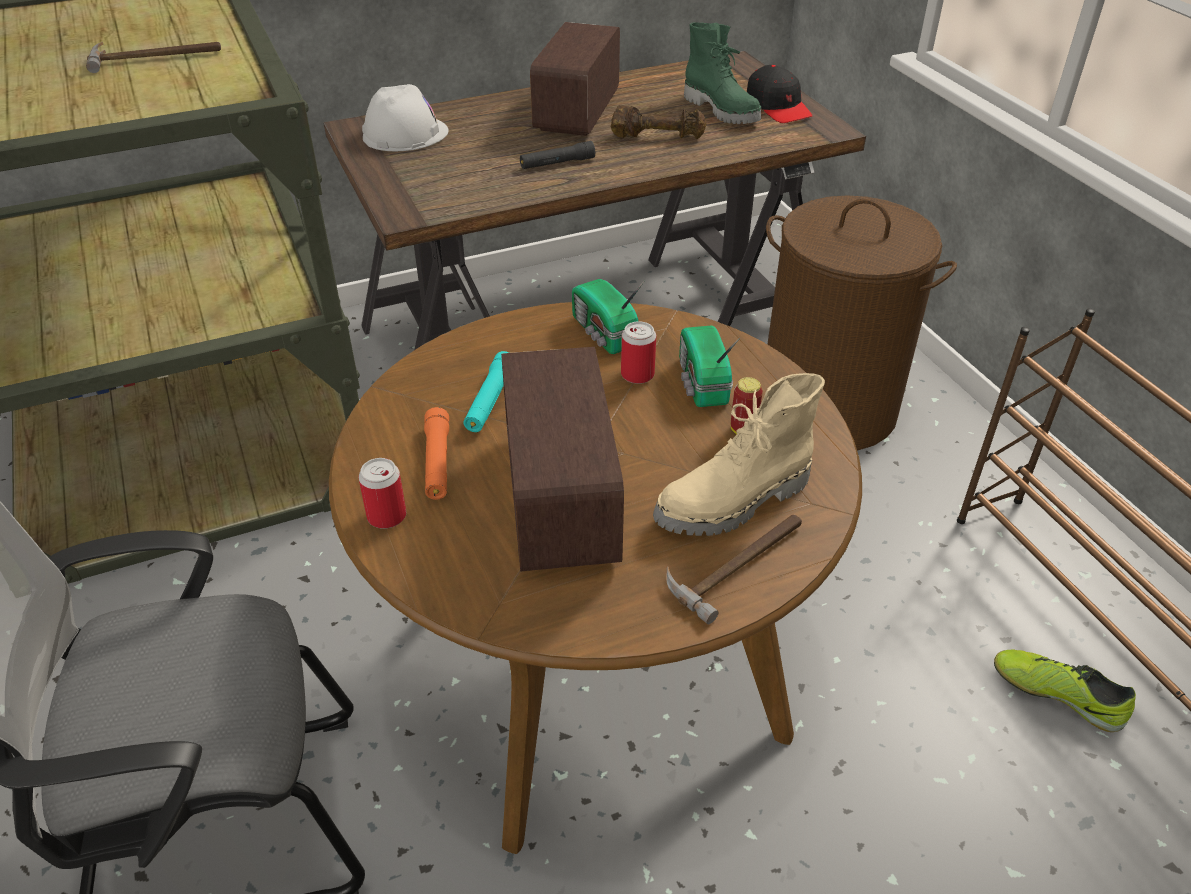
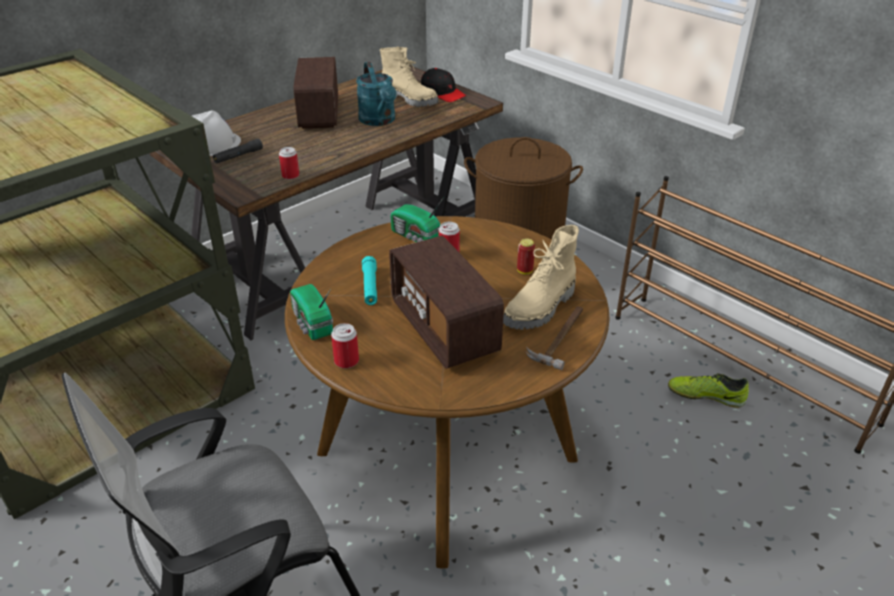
camera: 20 degrees left, 5 degrees down
hammer [86,42,221,73] -> none
orange flashlight [424,407,449,500] -> none
black flashlight [520,141,595,169] -> black flashlight moved to [213,139,263,163]
brown dumbbell [611,105,707,139] -> turquoise watering can [356,62,396,126]
radio [679,326,740,407] -> radio moved to [290,284,333,340]
green boot [684,22,761,124] -> beige boot [380,46,439,107]
none -> can [279,147,299,180]

